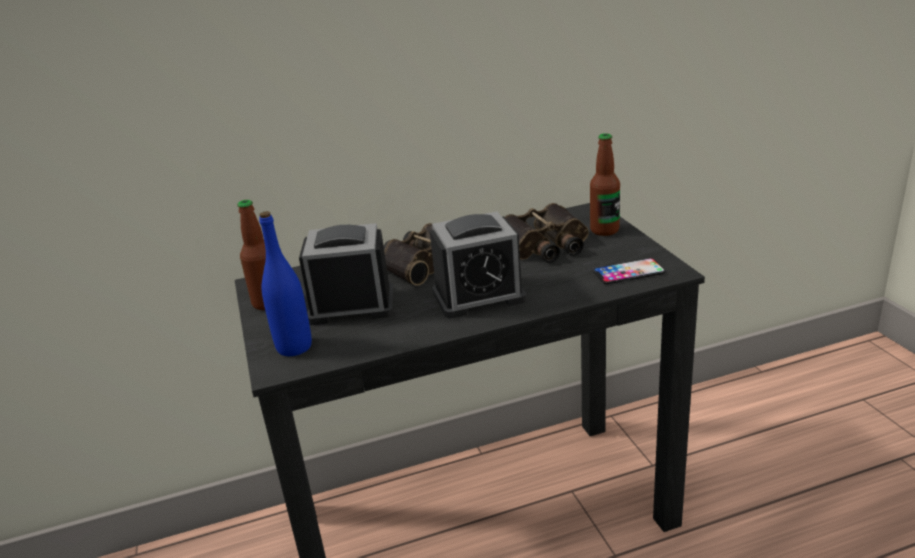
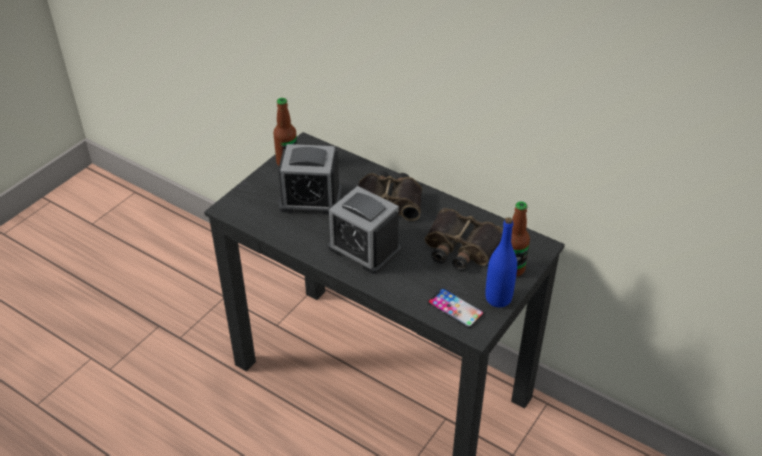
camera: 50 degrees right, 15 degrees up
blue bottle [259,211,312,356] -> blue bottle moved to [485,217,517,307]
alarm clock [299,223,394,325] -> alarm clock turned 135 degrees clockwise [278,144,342,215]

